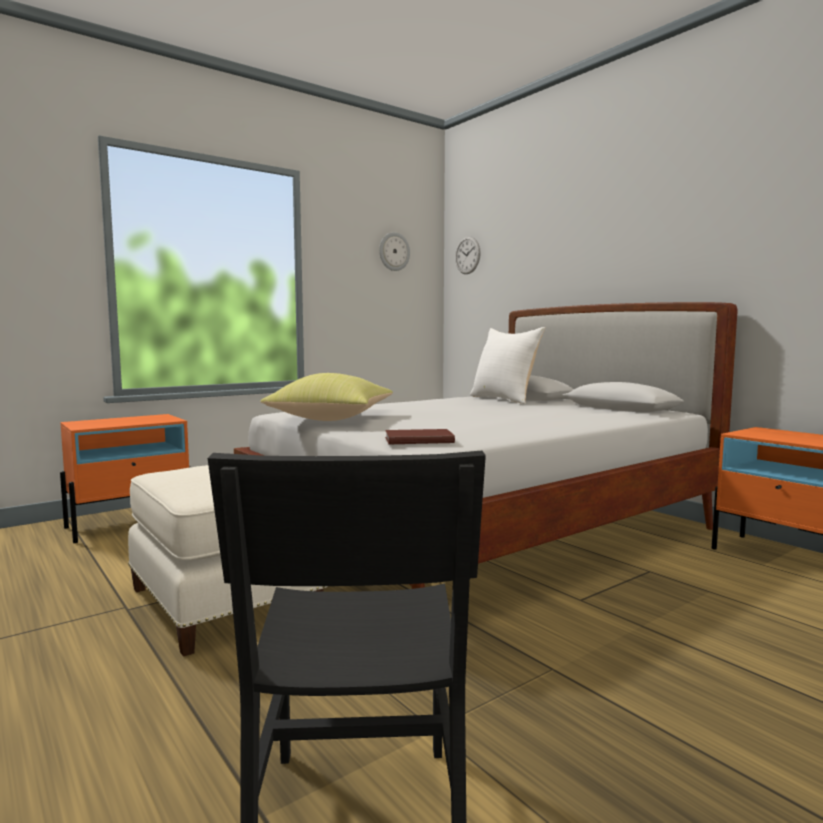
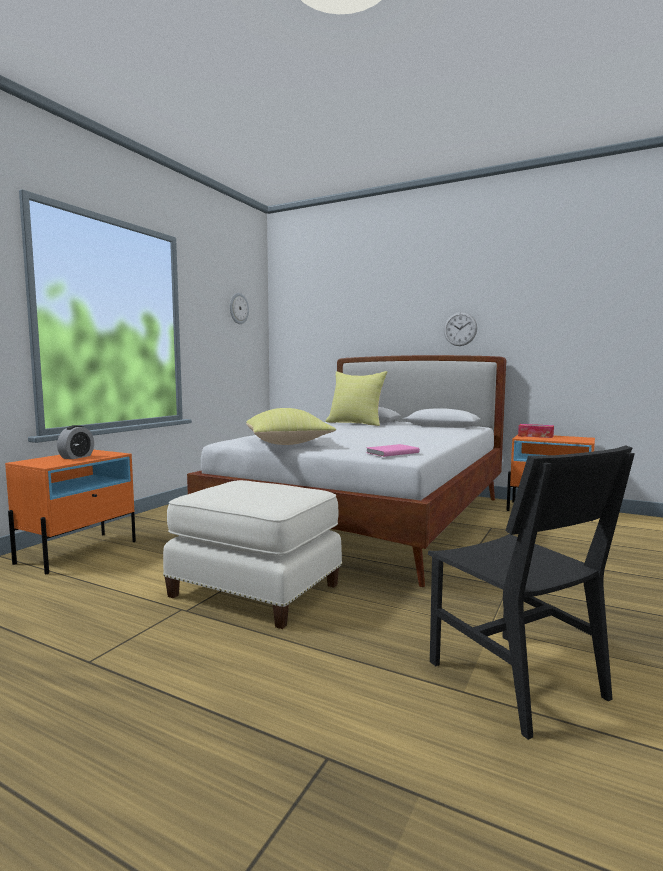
camera: 25 degrees left, 0 degrees up
brown book [385,429,455,444] -> pink book [366,444,420,457]
wall clock [455,236,481,274] -> wall clock moved to [444,312,477,346]
white pillow [470,327,545,404] -> yellow pillow [326,371,388,426]
none -> alarm clock [57,425,94,459]
none -> tissue box [518,424,554,438]

